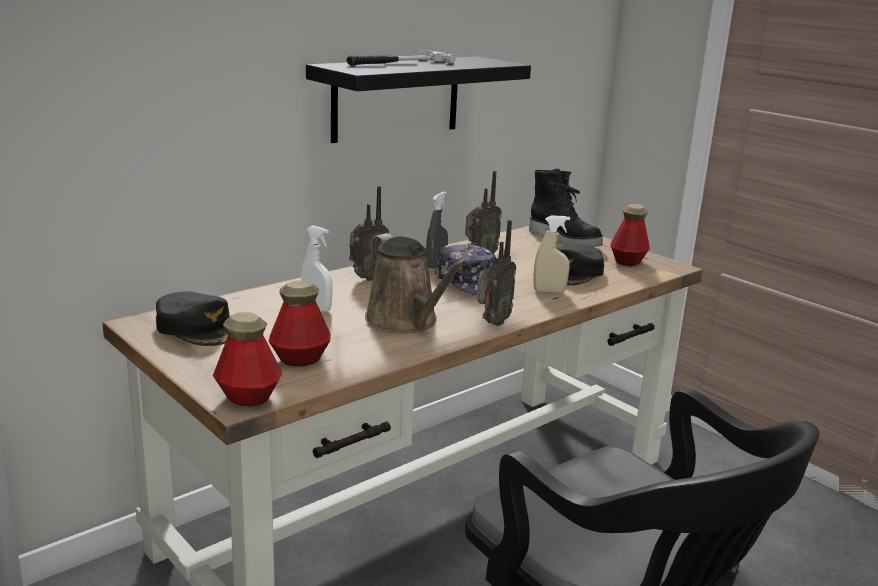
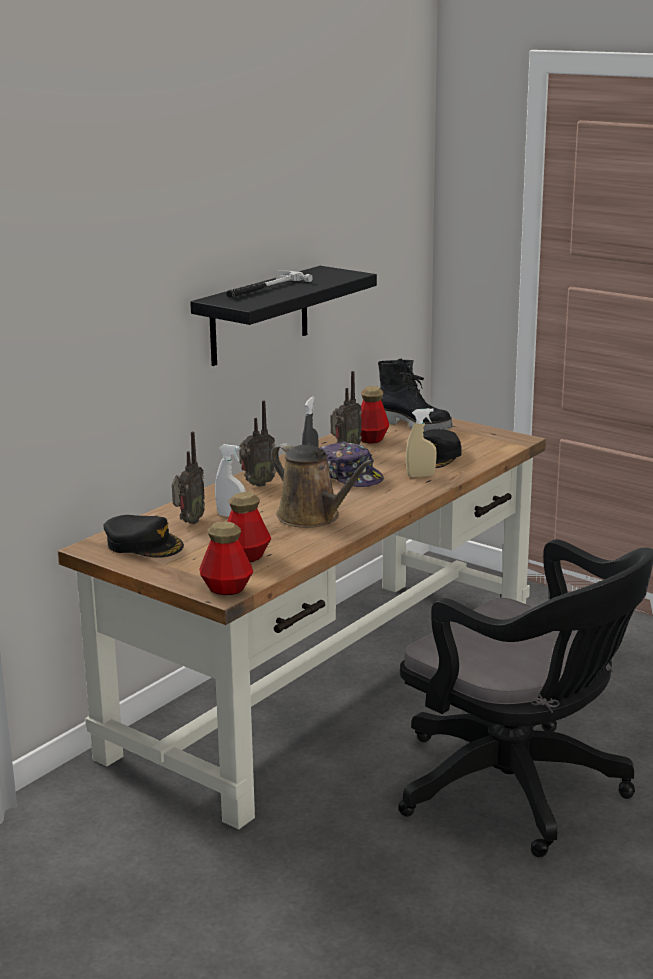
camera: 10 degrees left, 0 degrees up
radio [477,220,516,326] -> radio moved to [172,431,205,524]
bottle [610,204,650,266] -> bottle moved to [361,386,389,443]

